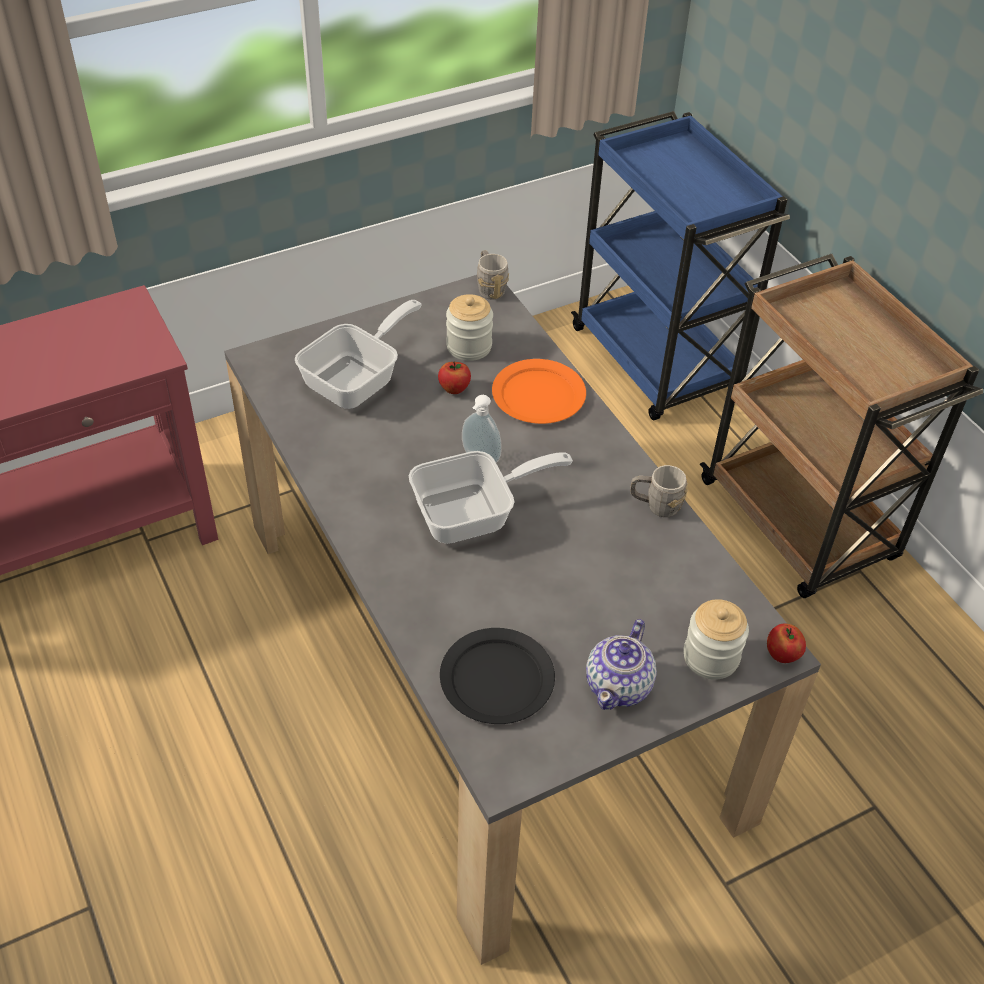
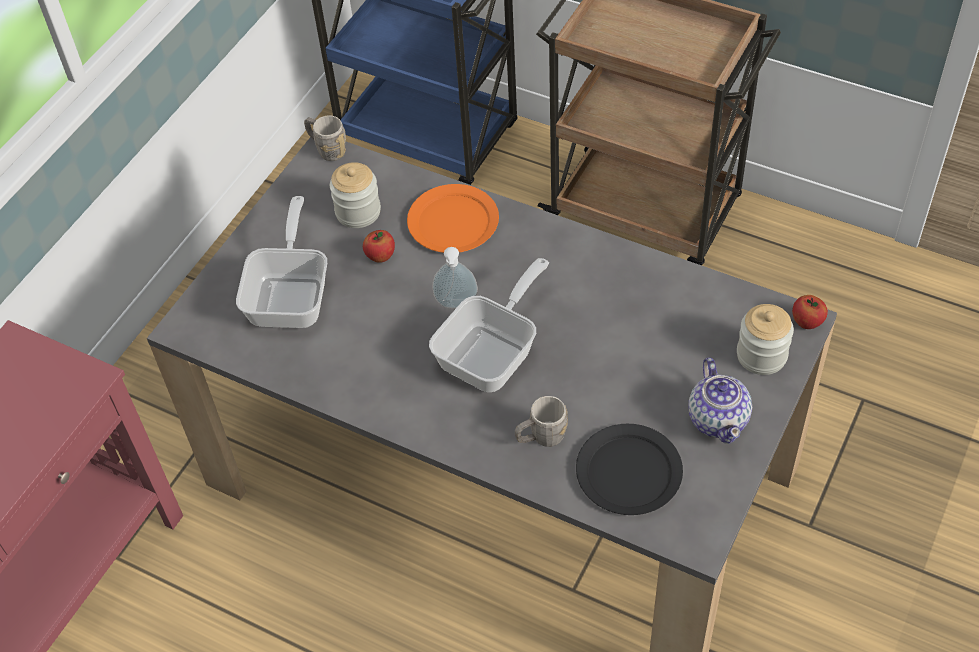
camera: 30 degrees left, 5 degrees up
grey mug [630,465,688,517] -> grey mug moved to [515,396,568,447]

